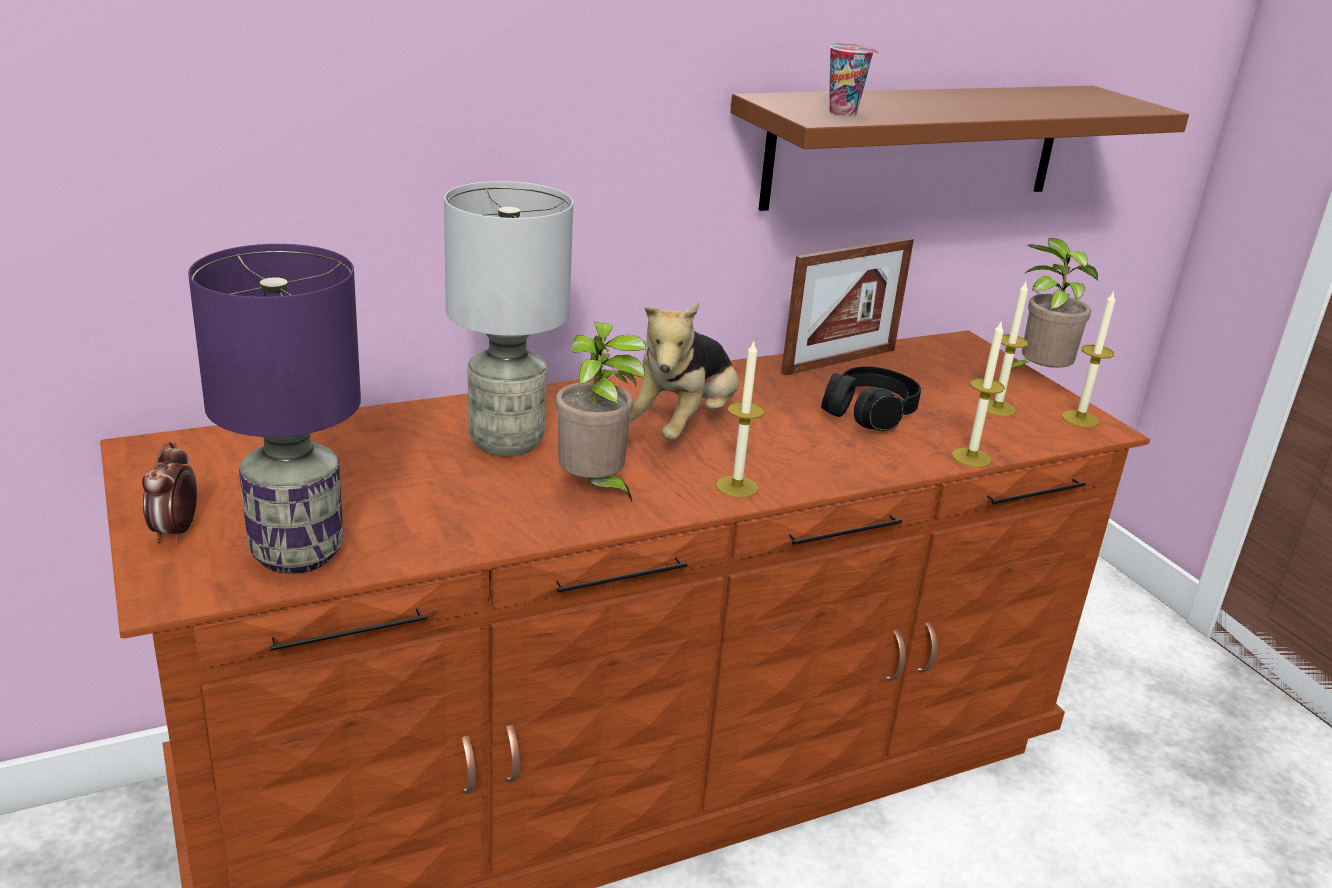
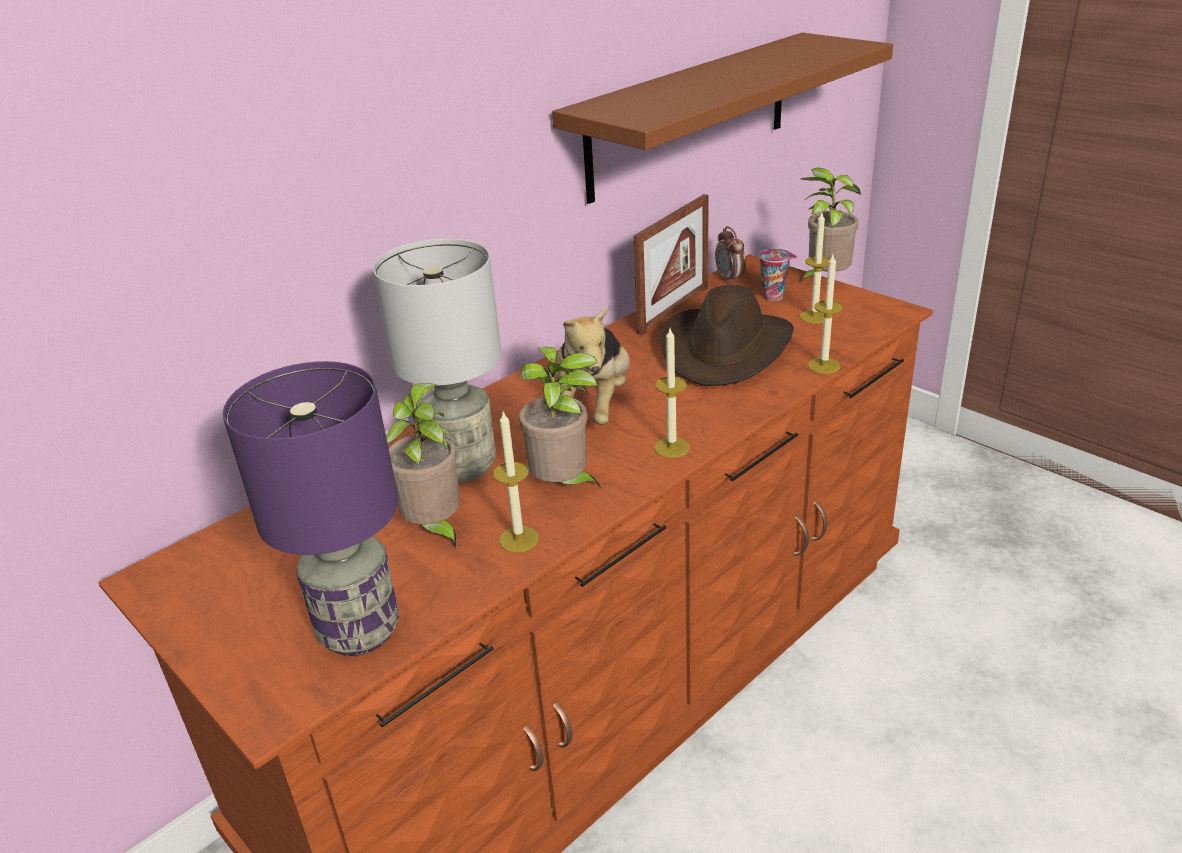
camera: 15 degrees left, 5 degrees up
alarm clock [142,441,197,543] -> alarm clock moved to [715,226,746,285]
black headphones [821,366,921,431] -> brown hat [660,285,794,386]
cup [829,43,879,116] -> cup moved to [759,249,797,301]
candle [1061,290,1115,427] -> candle moved to [493,412,539,552]
none -> potted plant [386,383,460,550]

